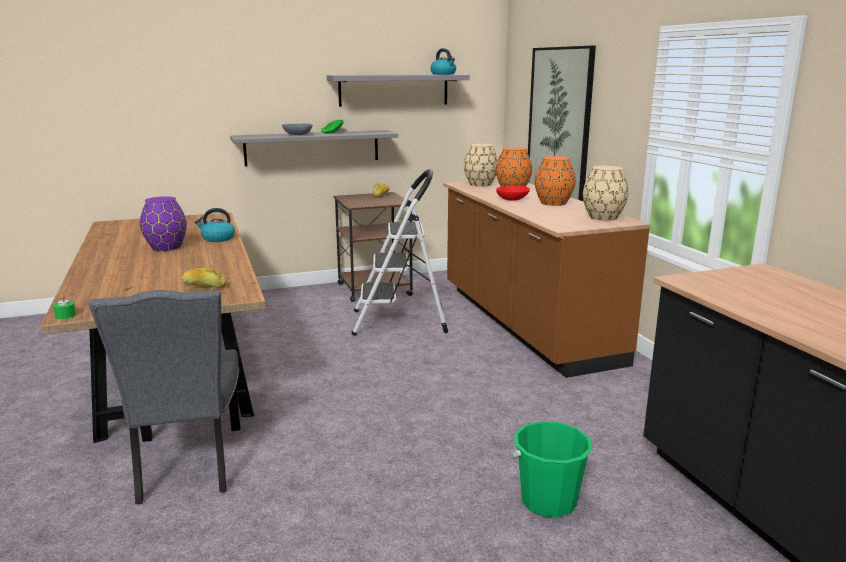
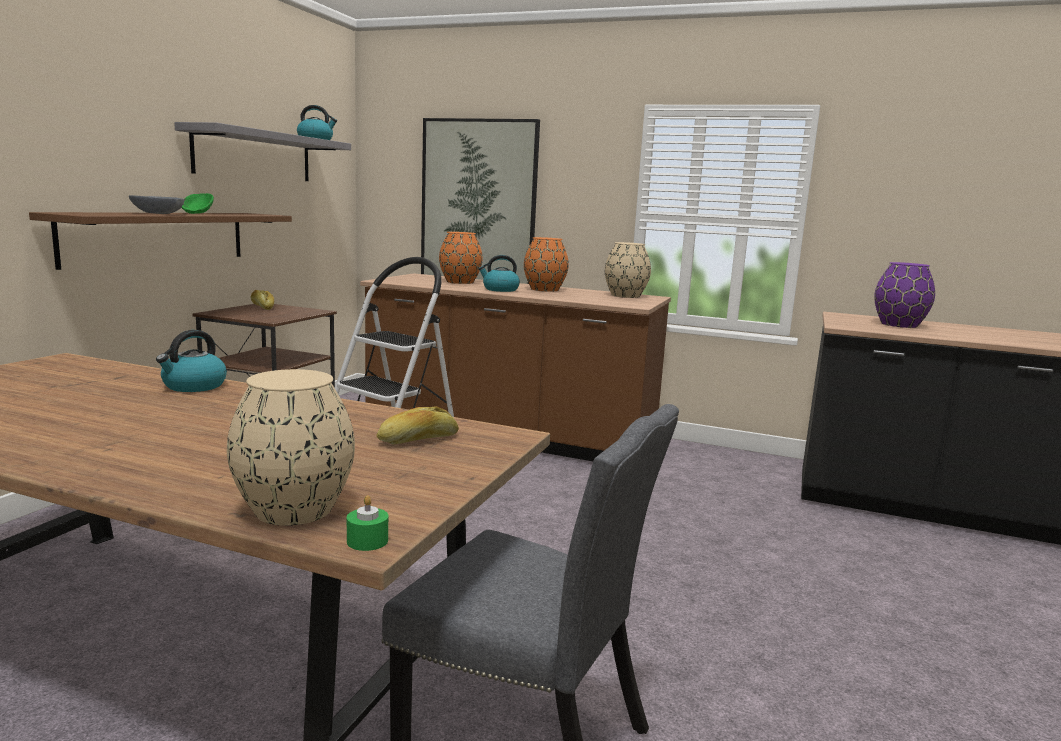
camera: 50 degrees left, 5 degrees down
purple vase [140,196,187,251] -> purple vase moved to [874,262,935,328]
grey shelf [230,130,398,166] -> brown shelf [29,212,292,270]
beige vase [464,144,498,186] -> beige vase moved to [227,369,355,526]
red bowl [496,186,530,200] -> kettle [478,255,520,292]
green bucket [512,421,593,517] -> none

